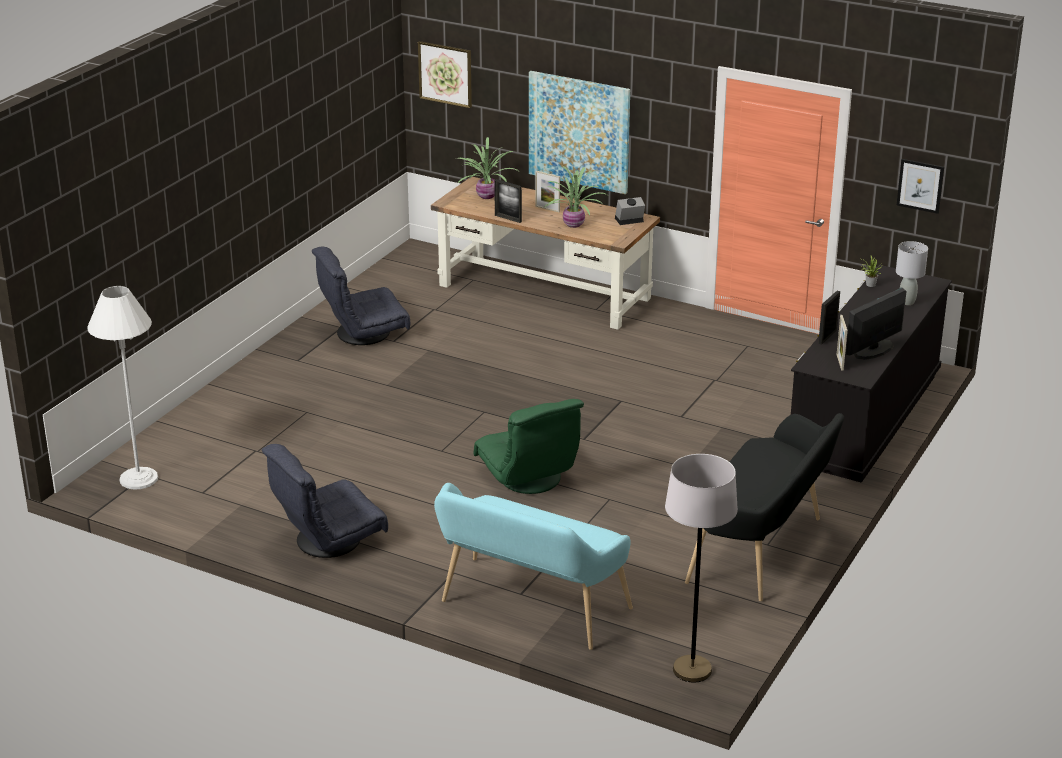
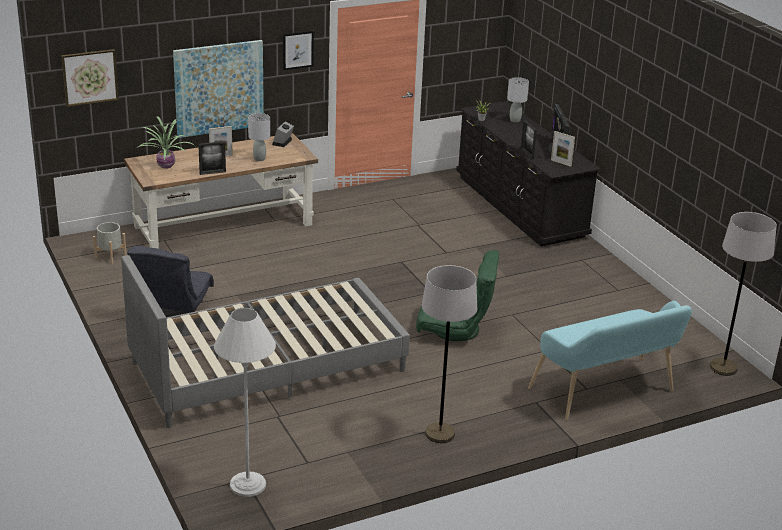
camera: 55 degrees left, 0 degrees up
grey armchair [262,444,388,558] -> grey floor lamp [422,265,477,443]
potted plant [543,166,607,228] -> grey table lamp [248,113,270,161]
black bench [685,413,844,601] -> none
picture [897,159,944,214] -> picture moved to [283,31,314,70]
none -> grey planter [93,222,127,264]
none -> grey bed [121,255,410,428]

